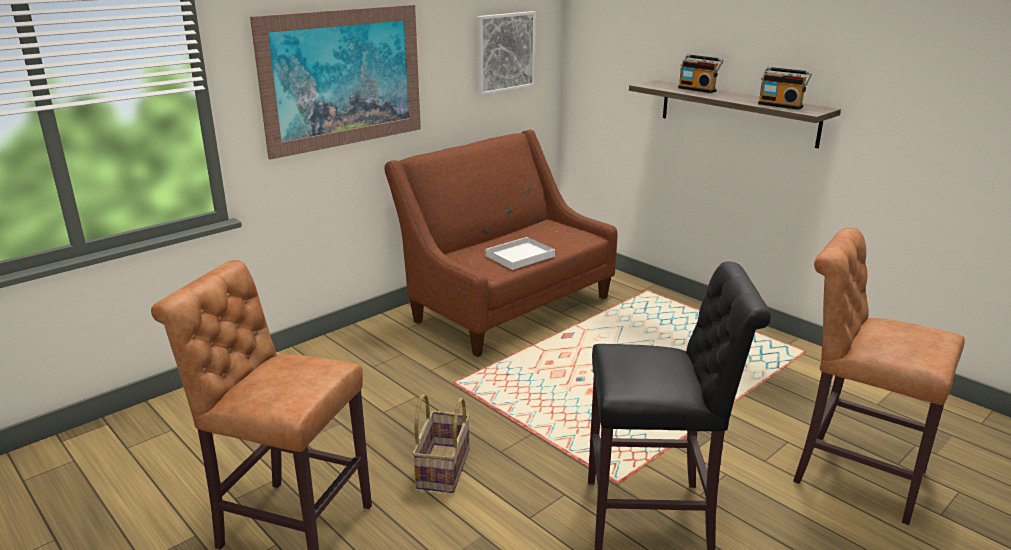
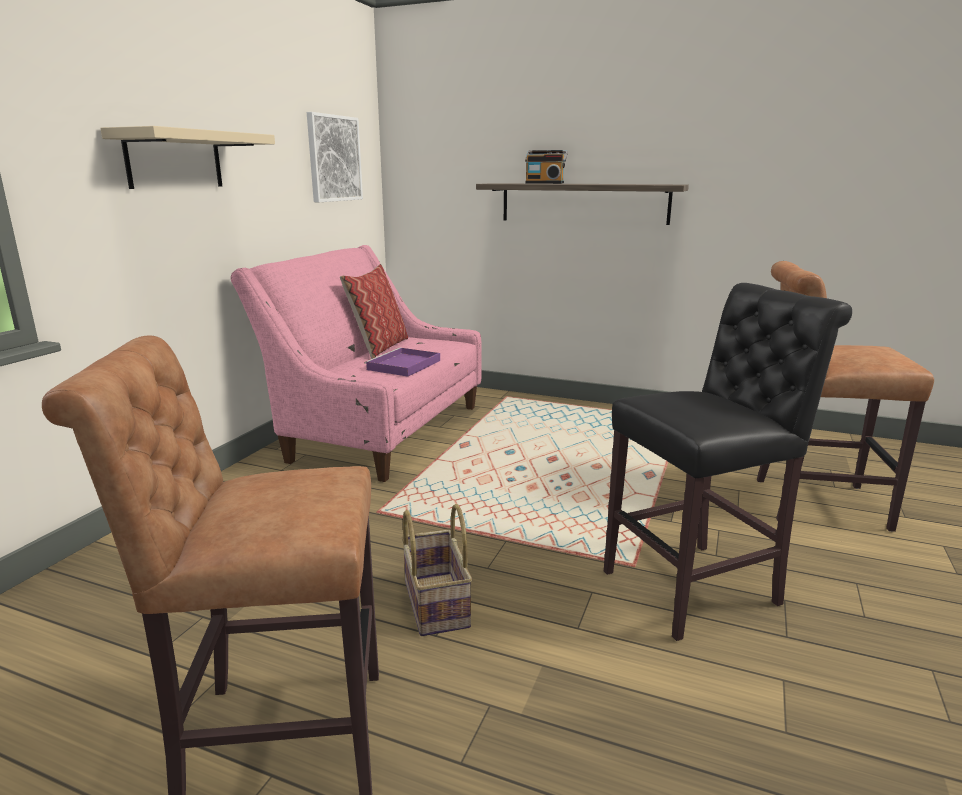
camera: 25 degrees left, 5 degrees down
picture [250,5,421,160] -> beige shelf [100,126,275,189]
brown sofa [384,130,617,357] -> pink sofa [230,245,482,482]
white tray [485,237,555,270] -> purple tray [365,347,440,377]
radio [758,67,812,110] -> none
none -> pillow [340,264,408,359]

